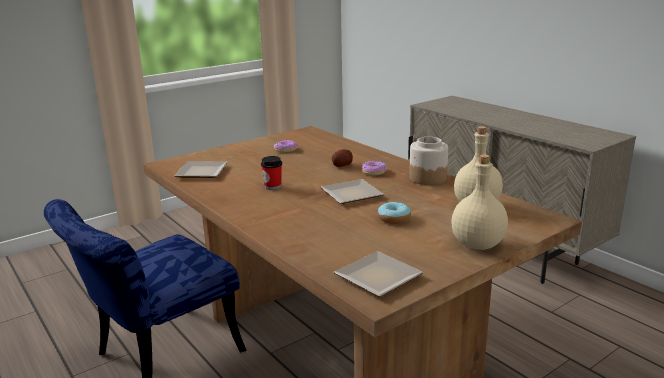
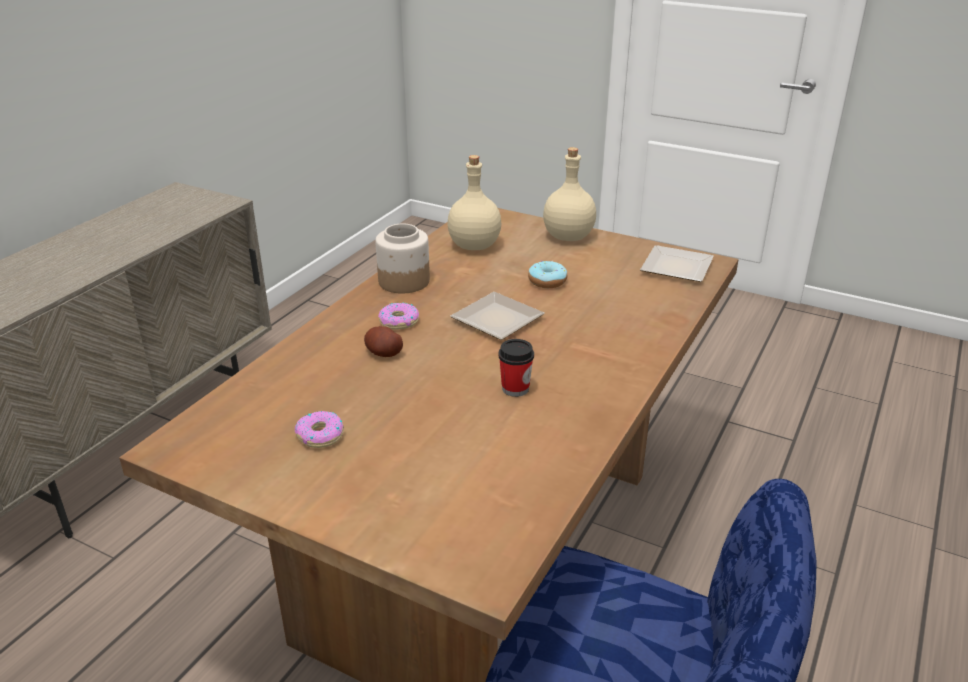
camera: 115 degrees left, 10 degrees up
plate [174,161,228,178] -> none

